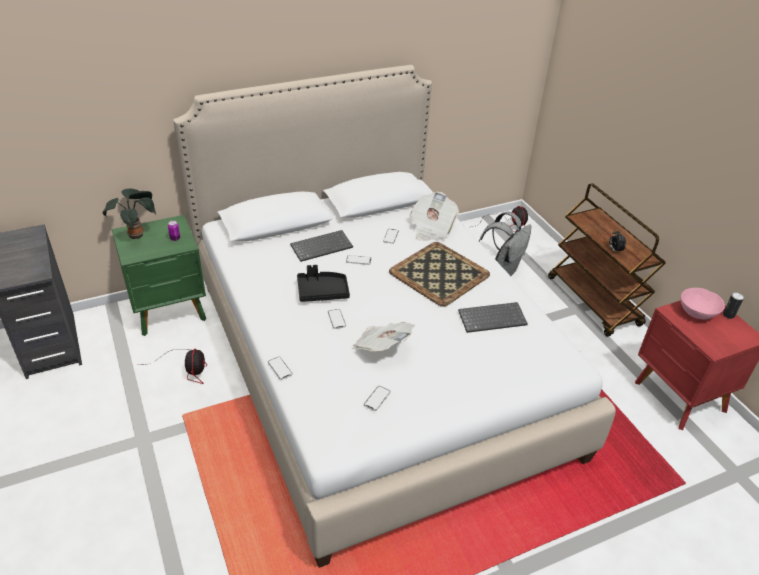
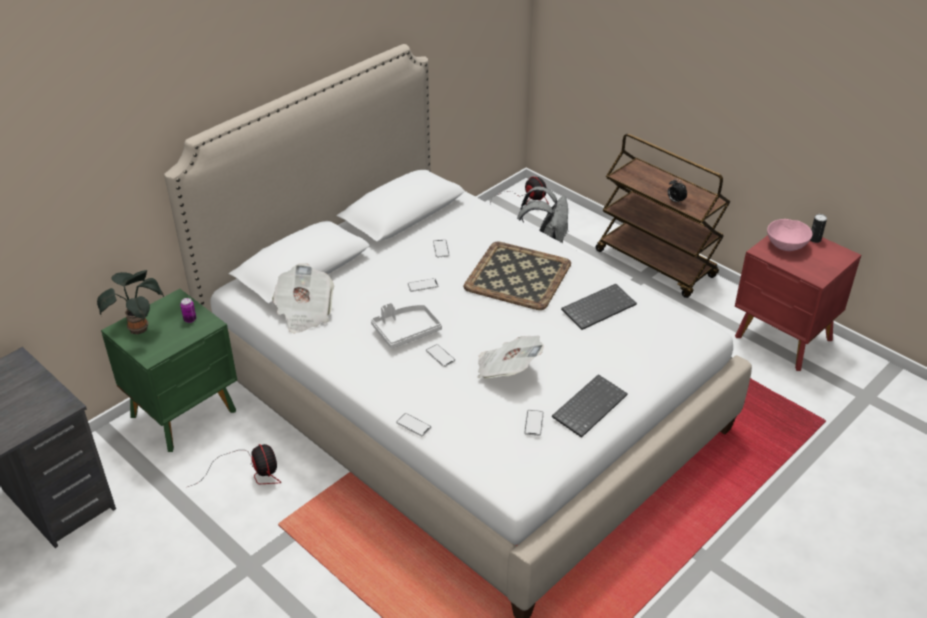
camera: 20 degrees left, 0 degrees up
keyboard [290,230,353,262] -> keyboard moved to [552,374,628,438]
black tray [297,265,350,302] -> white tray [371,302,442,349]
newspaper [411,192,459,241] -> newspaper moved to [272,263,334,334]

